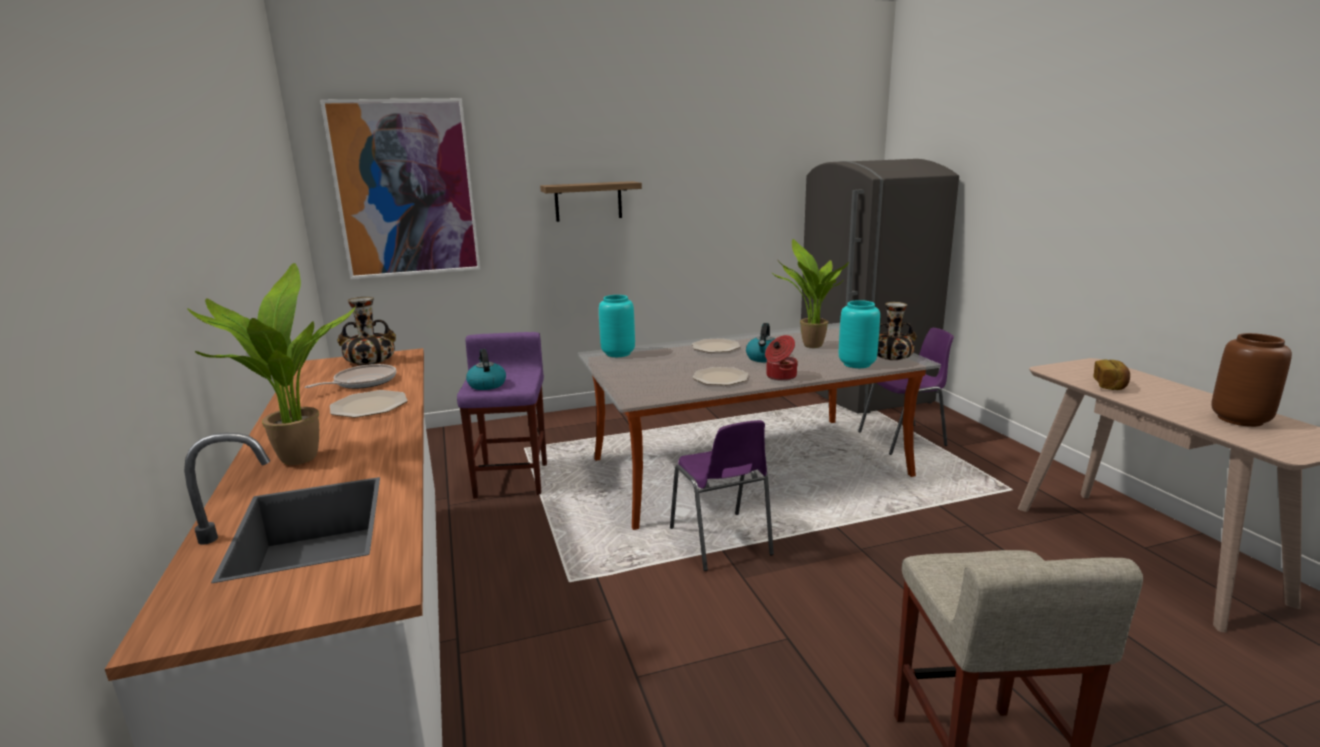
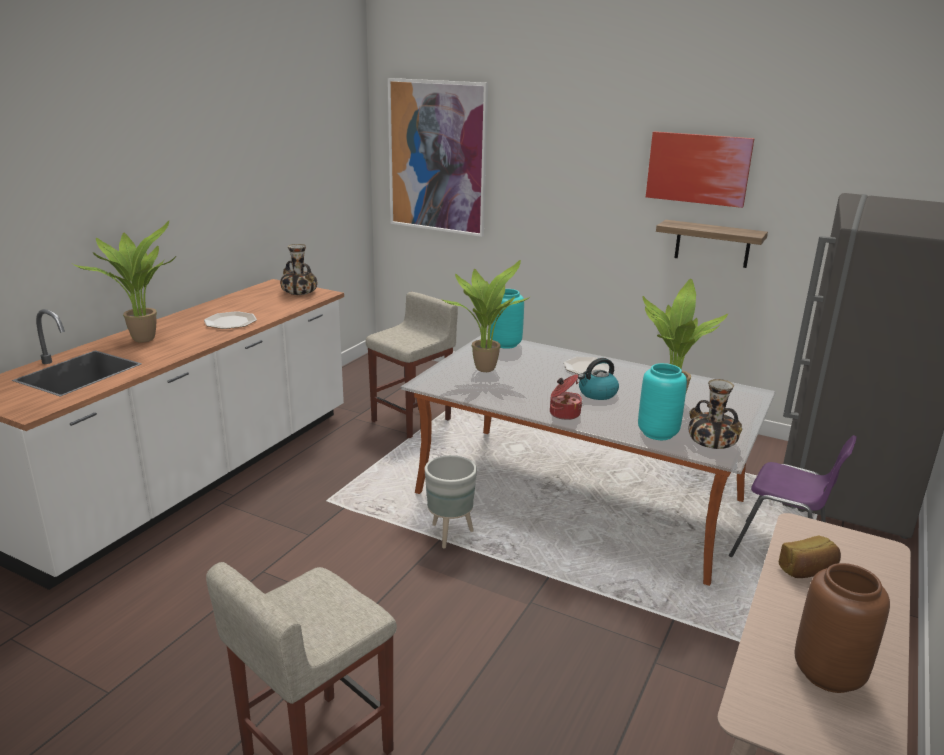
camera: 45 degrees right, 5 degrees up
frying pan [305,364,396,389] -> none
purple stool [457,332,547,499] -> beige stool [366,292,458,438]
kettle [466,349,506,390] -> none
shelf [540,181,642,222] -> shelf moved to [656,220,768,268]
purple chair [670,420,774,571] -> grey planter [424,455,477,548]
plate [693,367,748,385] -> none
none -> potted plant [440,260,532,372]
none -> picture [646,131,754,208]

